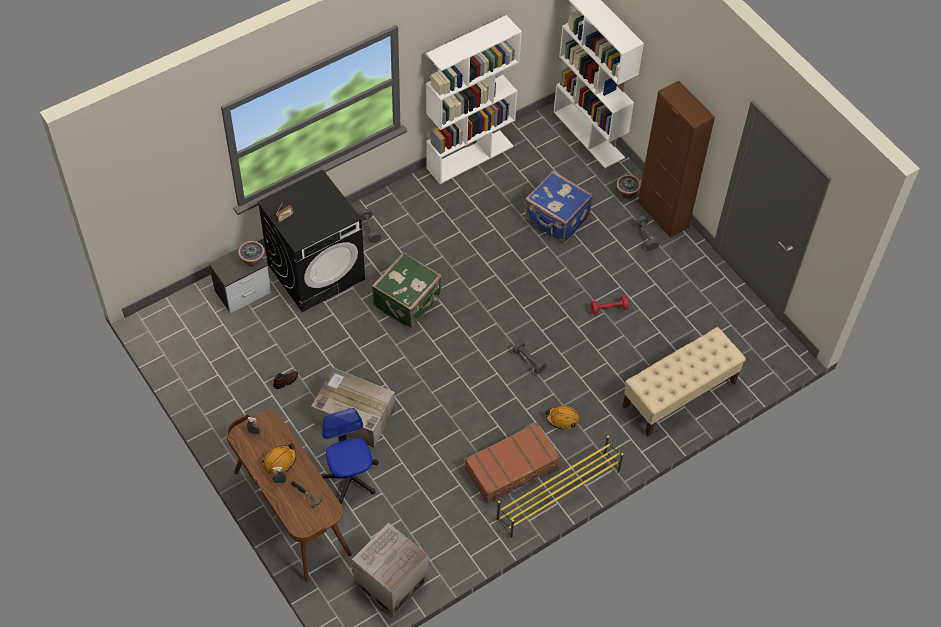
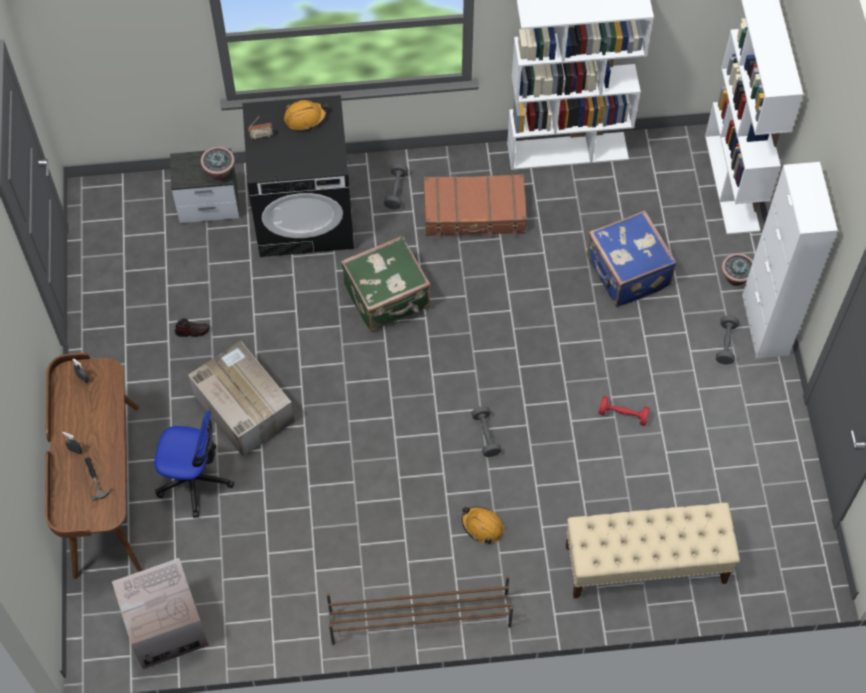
camera: 30 degrees right, 5 degrees up
orange hard hat [262,443,296,475] -> orange hard hat moved to [284,100,328,131]
office chair [321,408,379,504] -> office chair turned 90 degrees clockwise [154,411,234,518]
brown suitcase [465,422,560,504] -> brown suitcase moved to [424,174,527,237]
yellow shoe rack [496,436,623,539] -> brown shoe rack [327,576,513,645]
brown cabinet [638,81,715,238] -> white cabinet [742,162,838,358]

